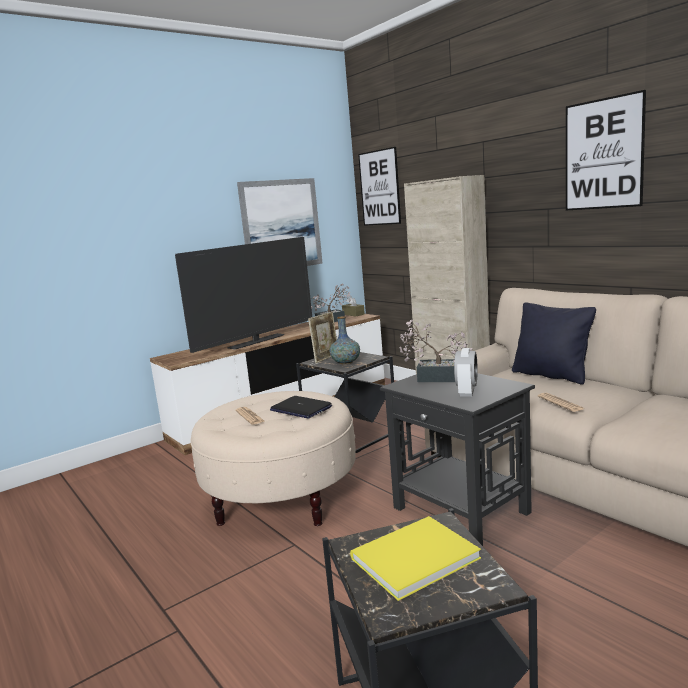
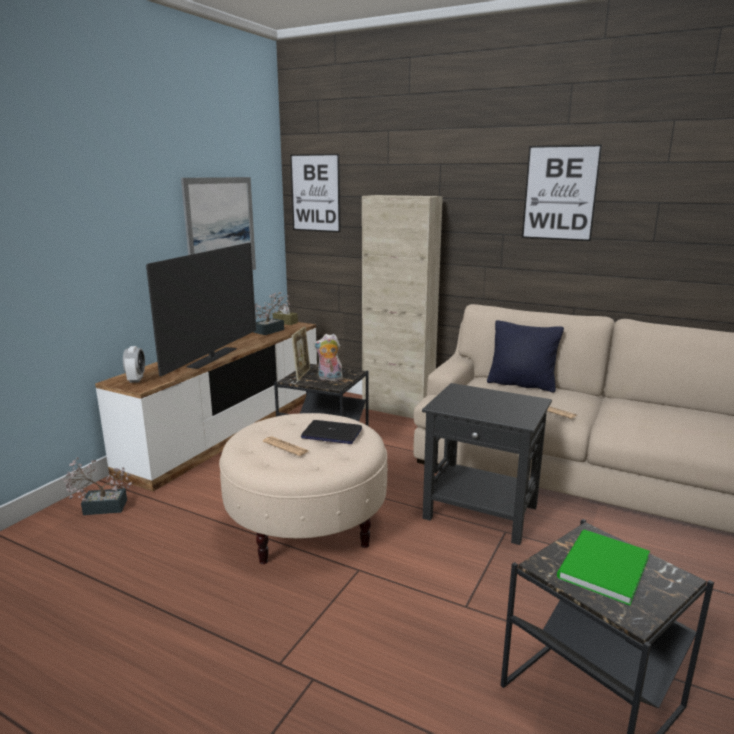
camera: 25 degrees left, 5 degrees up
vase [330,316,360,365] -> plush toy [314,334,344,381]
yellow book [350,516,481,601] -> green book [557,530,650,605]
potted plant [399,320,473,382] -> potted plant moved to [62,457,132,515]
alarm clock [454,348,477,397] -> alarm clock moved to [123,346,145,383]

